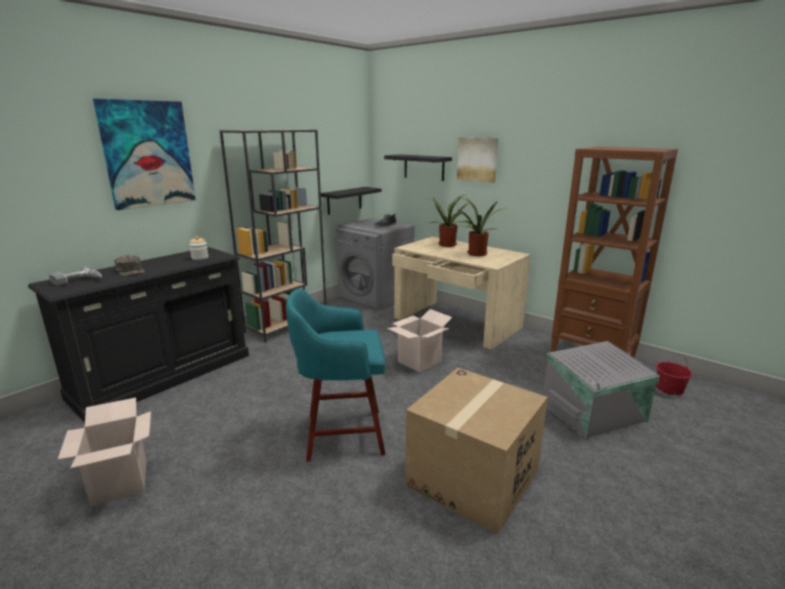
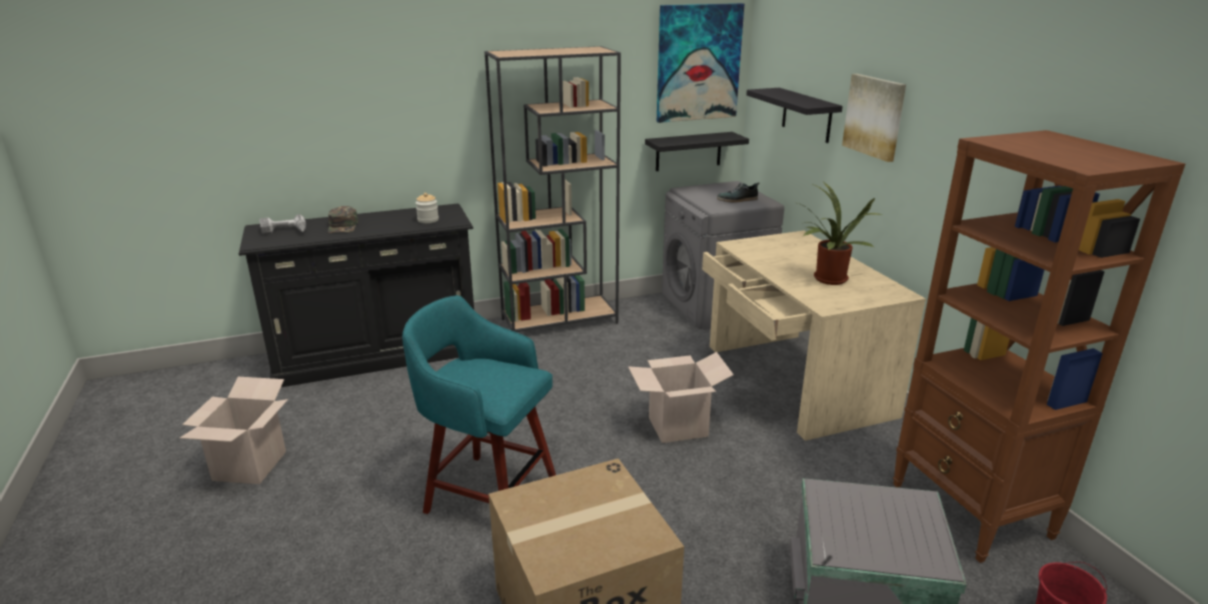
camera: 30 degrees right, 5 degrees up
picture [93,99,196,210] -> picture moved to [657,3,744,123]
potted plant [425,194,471,247] -> none

